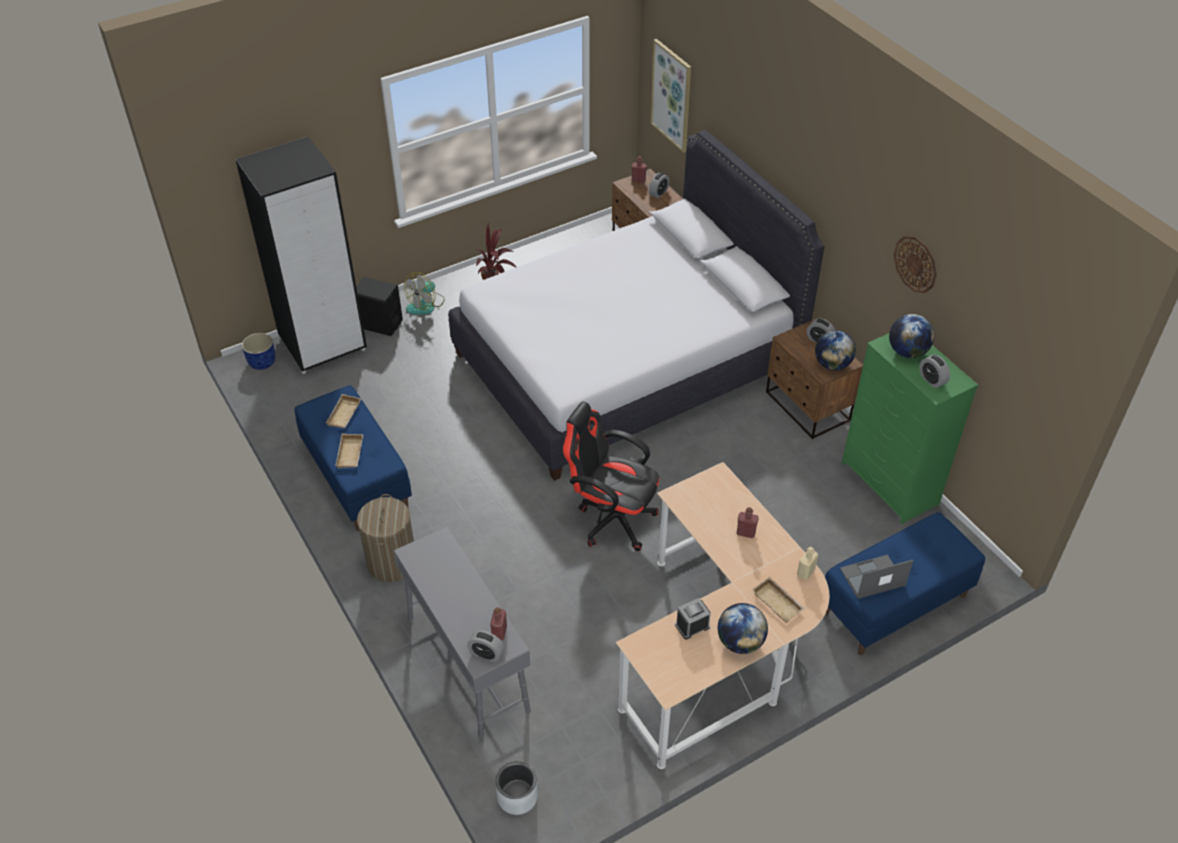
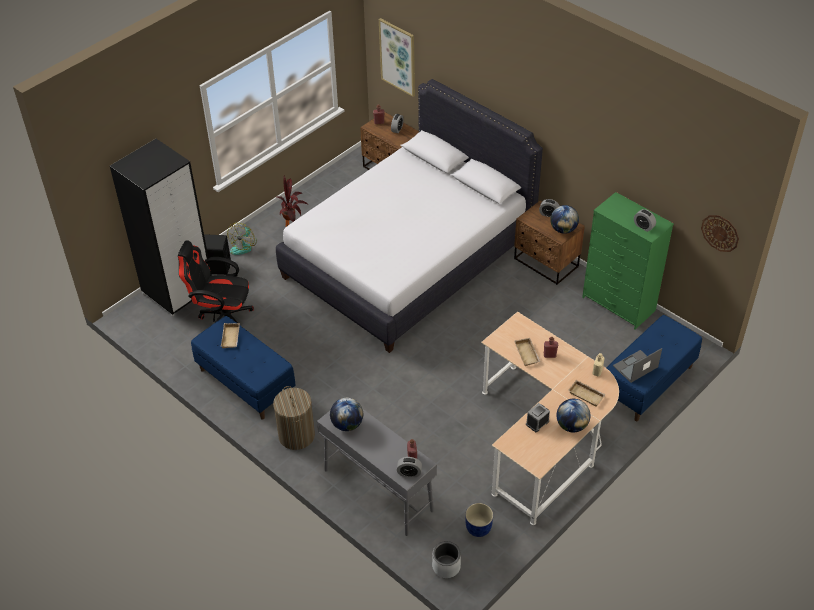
camera: 15 degrees left, 0 degrees up
blue planter [242,333,275,370] -> blue planter moved to [465,503,493,537]
beige tray [335,434,363,468] -> beige tray moved to [514,338,541,366]
black office chair [563,401,659,551] -> black office chair moved to [178,240,254,323]
globe [889,314,934,358] -> globe moved to [330,398,363,431]
wall clock [894,236,937,293] -> wall clock moved to [701,215,739,252]

